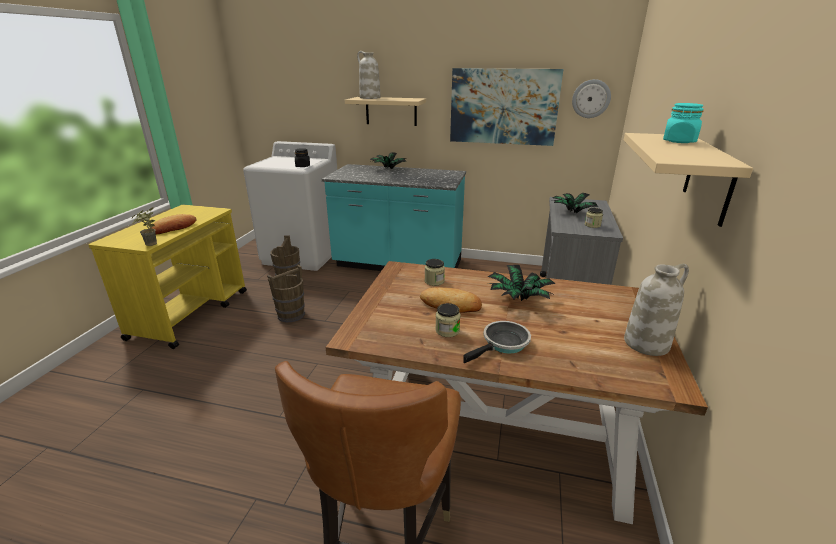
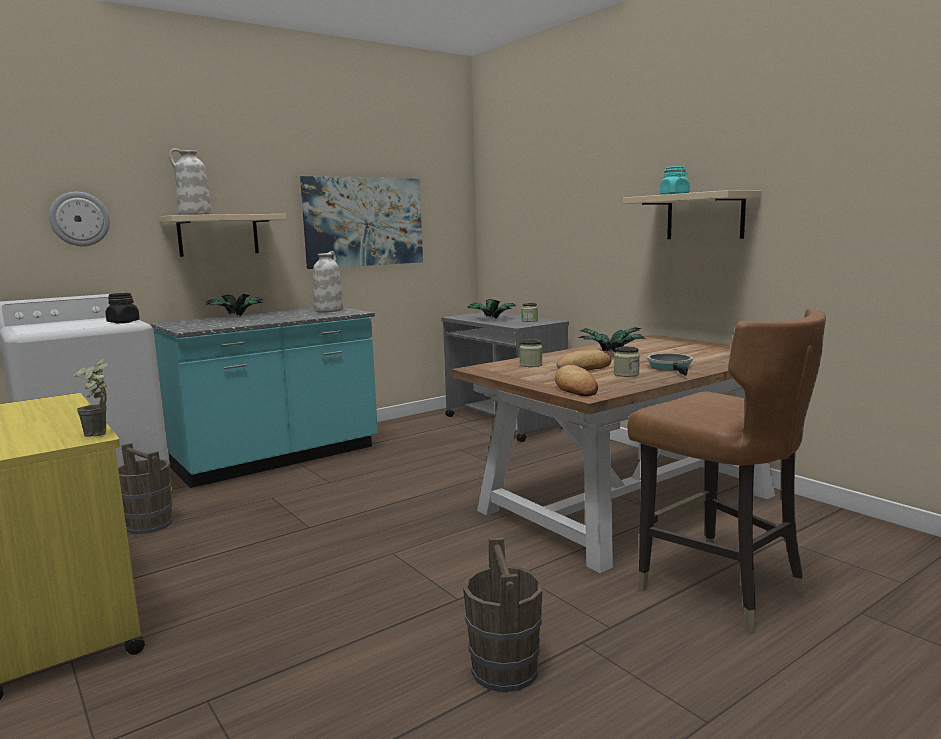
camera: 50 degrees left, 15 degrees down
bread [152,214,196,235] -> bread moved to [555,365,598,396]
brown bucket [267,265,305,323] -> brown bucket moved to [463,537,543,692]
wall clock [572,79,611,118] -> wall clock moved to [49,192,110,246]
white vase [624,264,689,356] -> white vase moved to [313,251,343,312]

